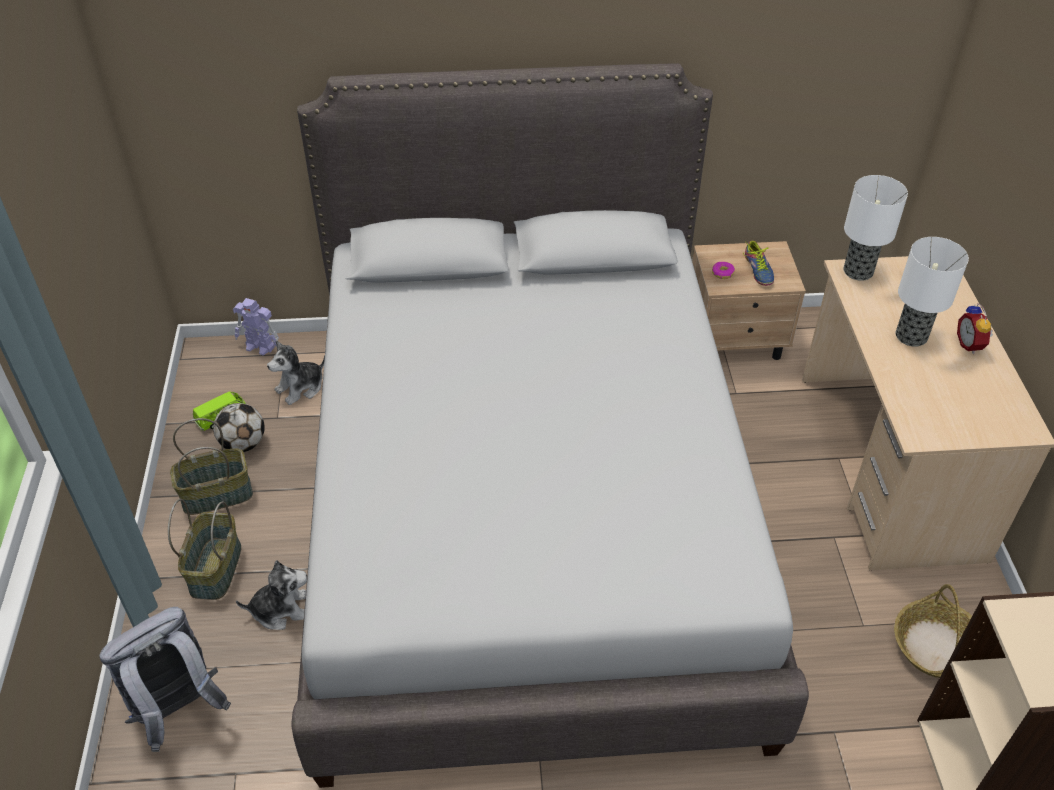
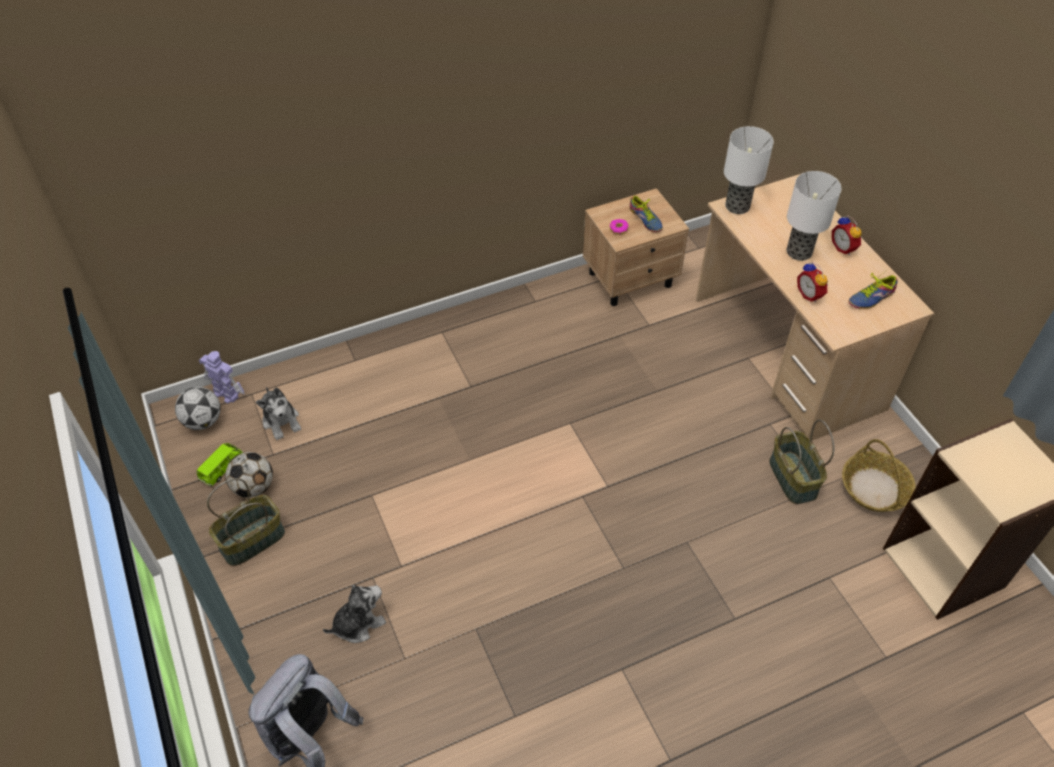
camera: 20 degrees left, 5 degrees up
basket [168,499,241,600] -> basket moved to [769,419,834,504]
toy robot [233,298,279,355] -> toy robot turned 150 degrees counterclockwise [199,351,245,404]
plush toy [267,340,325,405] -> plush toy turned 60 degrees counterclockwise [256,387,301,440]
grey bed [292,63,809,788] -> none
none -> football [175,387,221,430]
none -> alarm clock [797,262,828,303]
none -> shoe [848,270,898,309]

